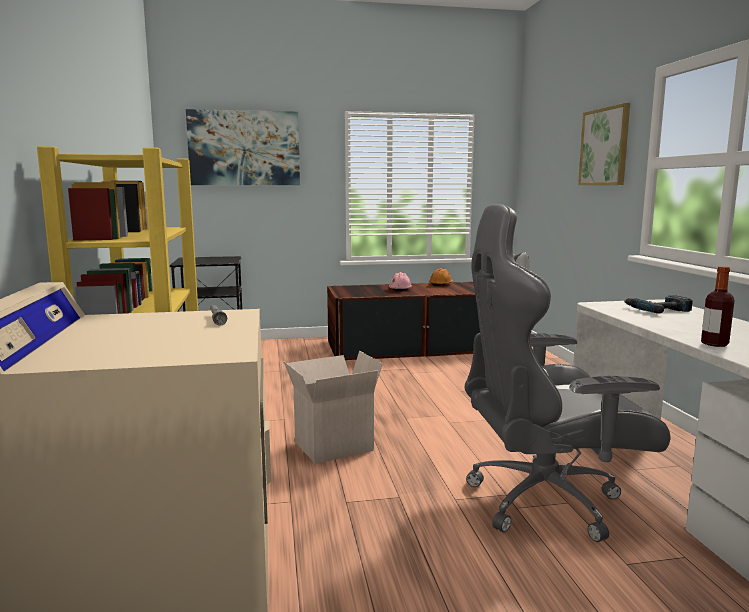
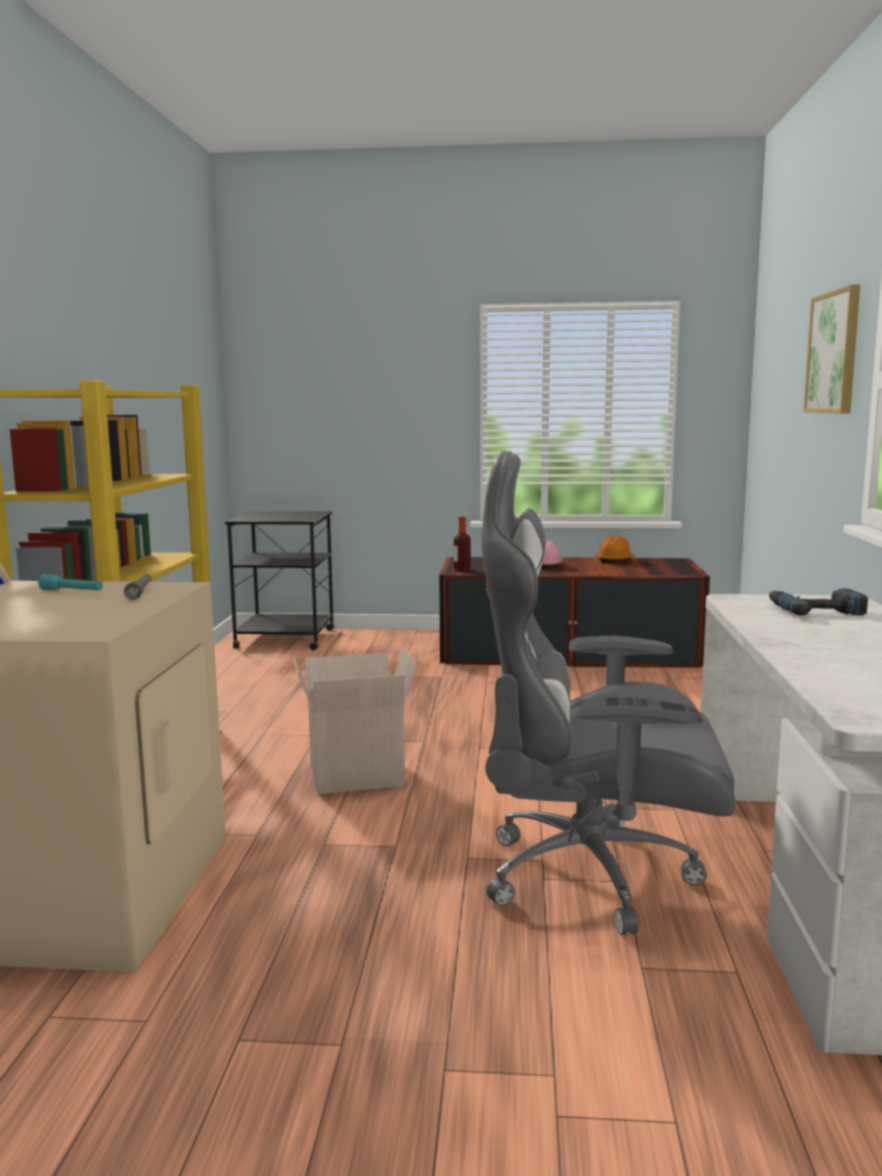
camera: 15 degrees right, 0 degrees up
picture [186,109,300,185] -> none
bottle [701,266,735,347] -> bottle moved to [454,517,471,571]
none -> turquoise flashlight [38,574,103,590]

